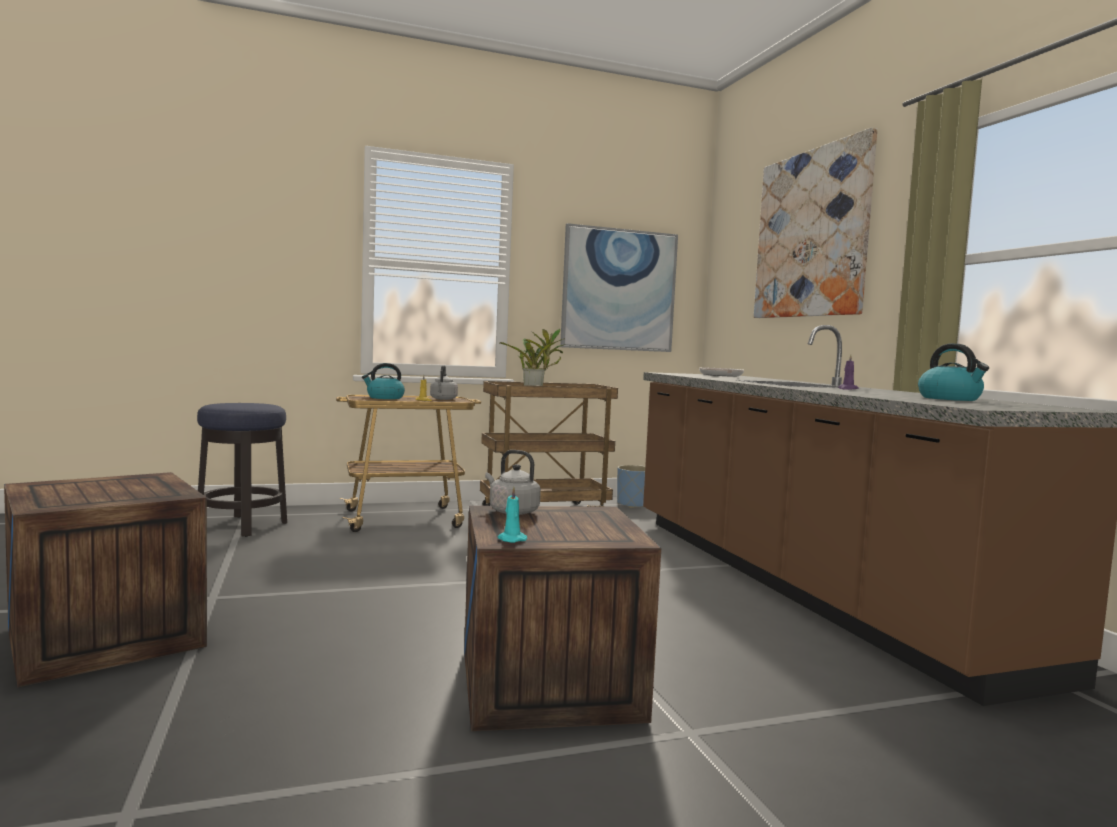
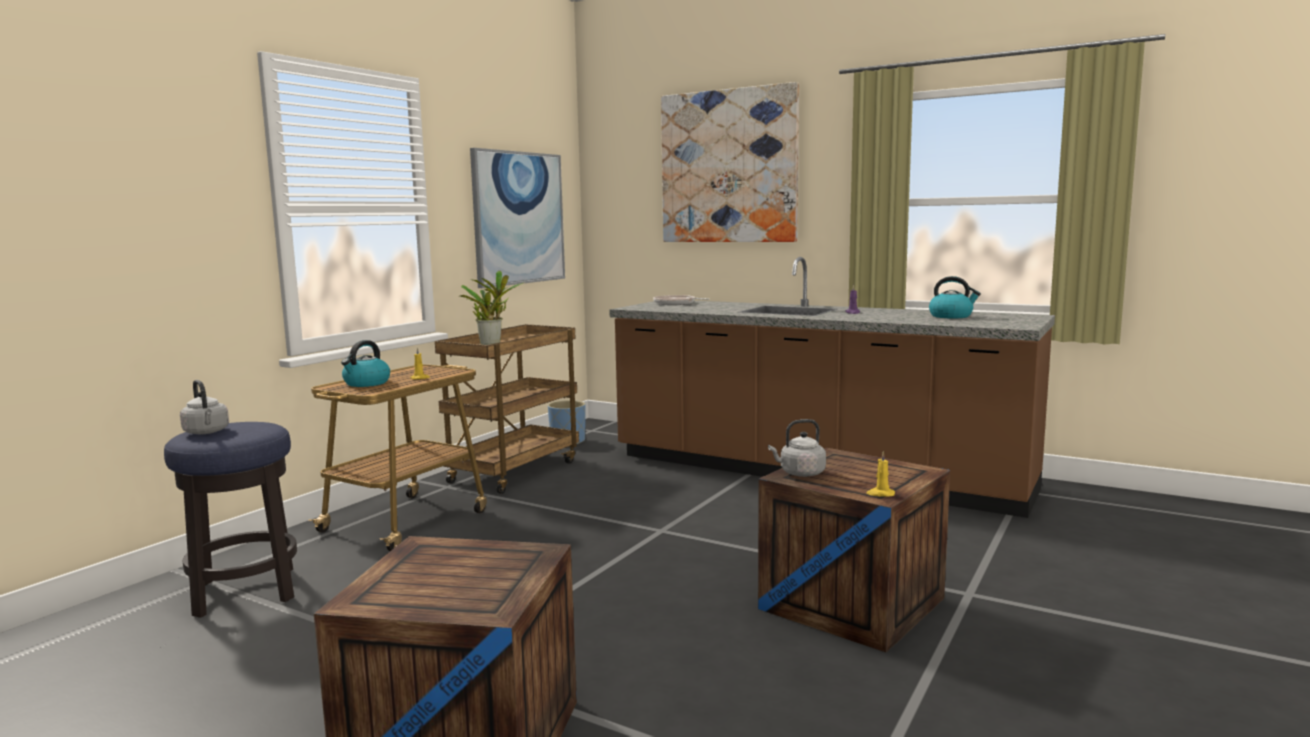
camera: 40 degrees left, 5 degrees up
grey kettle [430,365,458,400] -> grey kettle moved to [180,380,229,434]
turquoise candle [497,487,527,543] -> yellow candle [867,451,895,497]

